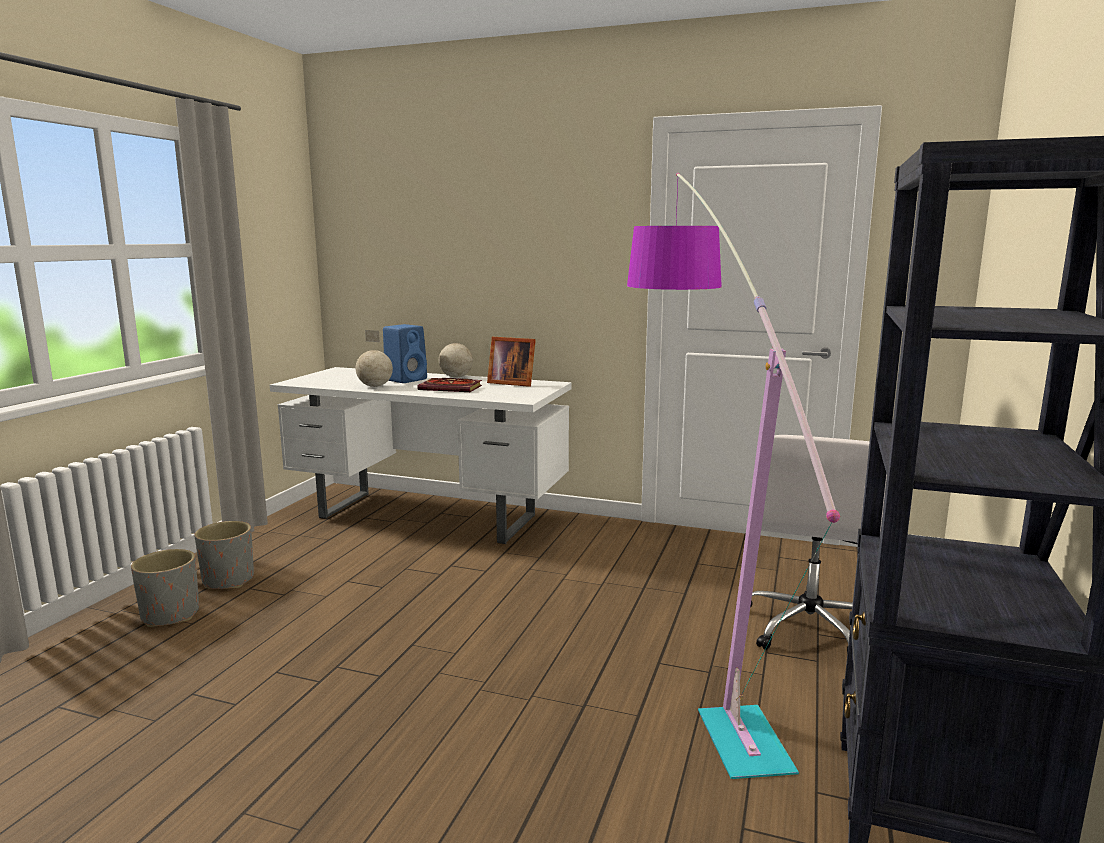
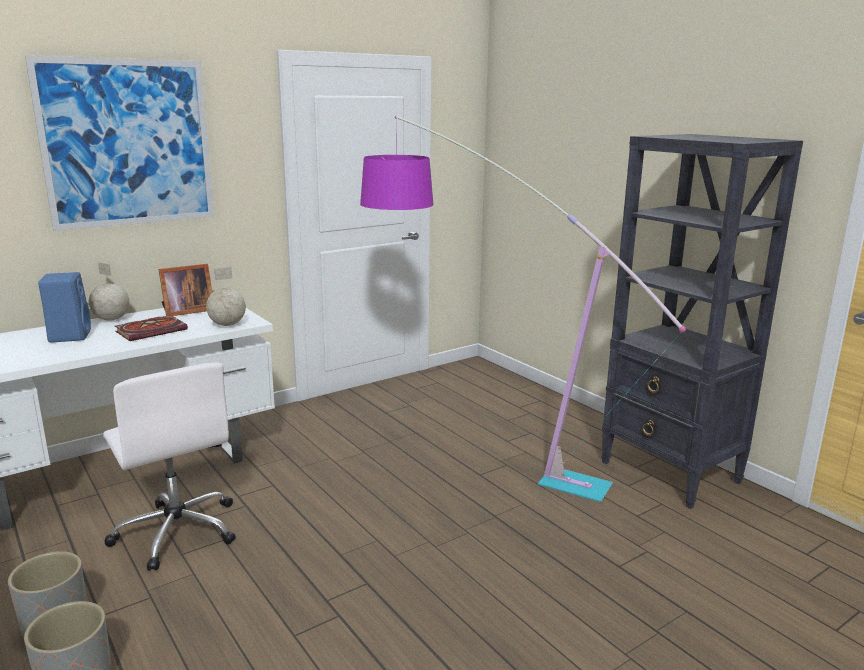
camera: 55 degrees left, 5 degrees up
globe [355,330,393,387] -> globe moved to [206,267,246,326]
white office chair [750,435,887,653] -> white office chair moved to [103,362,236,571]
none -> picture [25,55,214,231]

